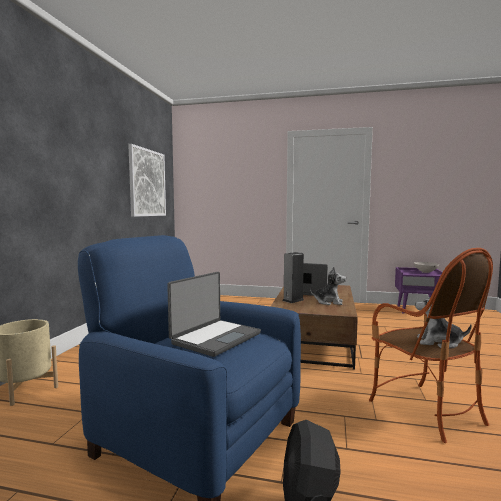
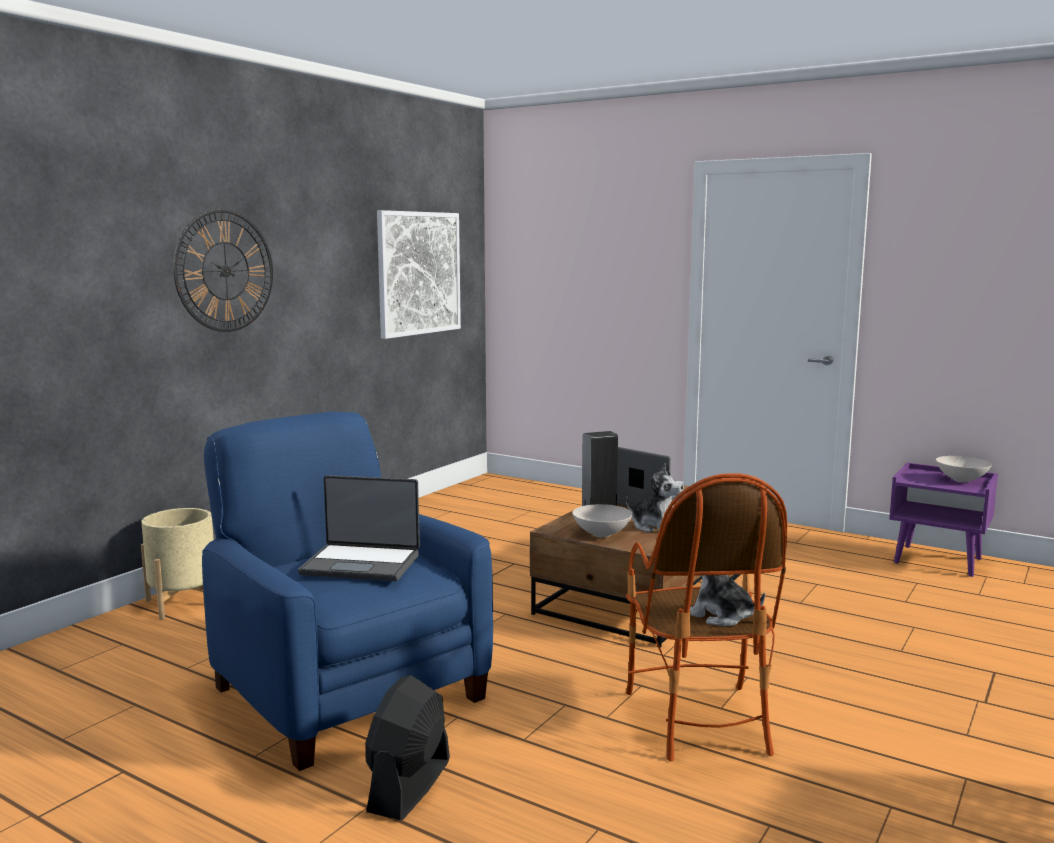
camera: 20 degrees right, 5 degrees up
laptop [167,272,261,357] -> laptop turned 45 degrees clockwise [298,475,420,581]
none -> wall clock [173,209,273,332]
none -> white bowl [572,504,632,537]

